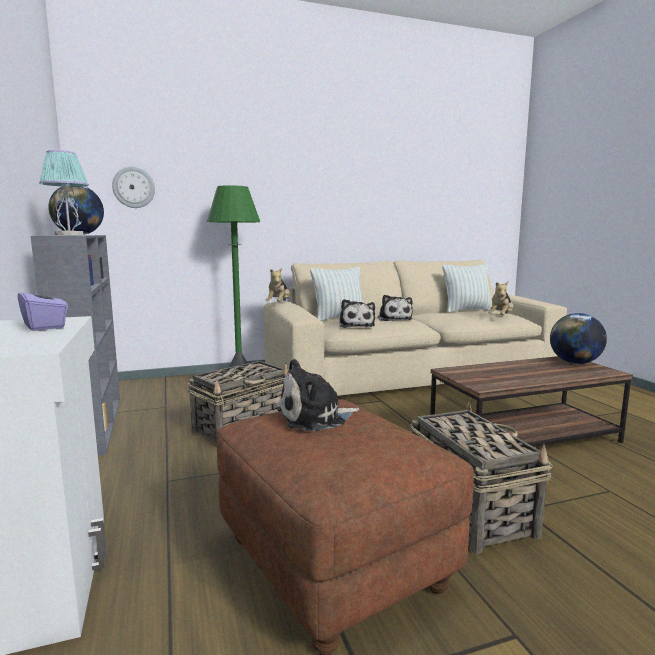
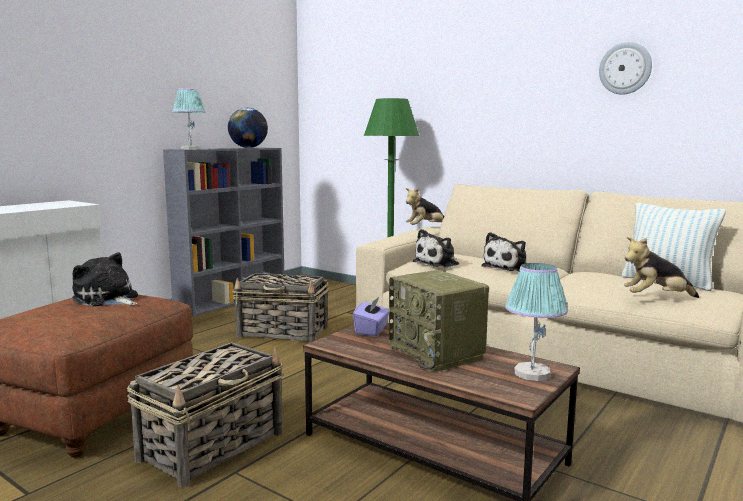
camera: 55 degrees right, 0 degrees up
purple tissue box [18,282,68,331] -> purple tissue box moved to [353,296,390,336]
wall clock [112,167,155,208] -> wall clock moved to [599,42,652,95]
pillow [310,267,363,321] -> none
globe [550,313,607,364] -> table lamp [505,263,568,381]
none -> radio [389,270,489,372]

